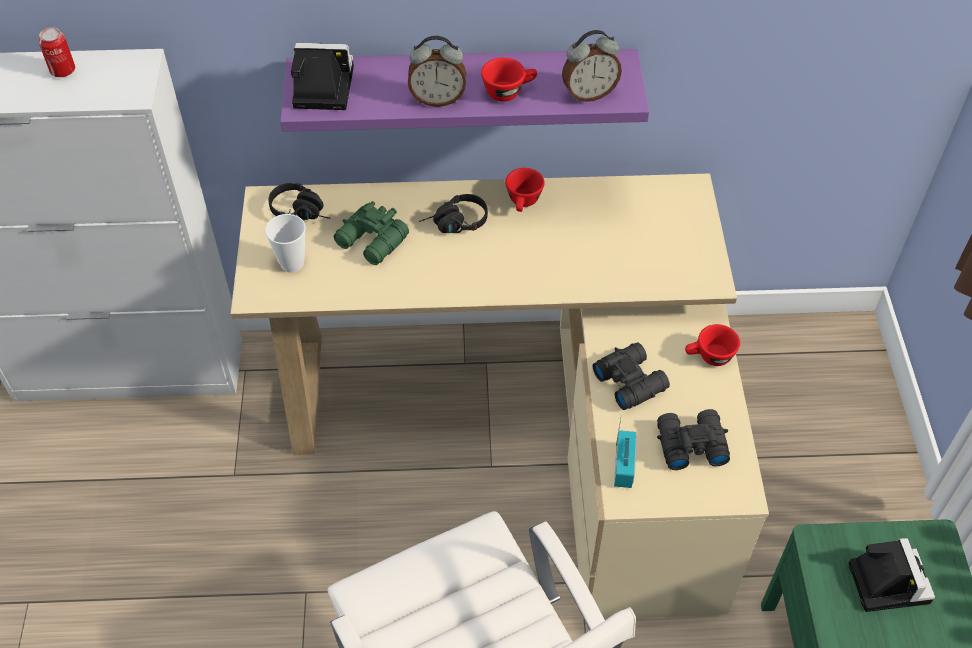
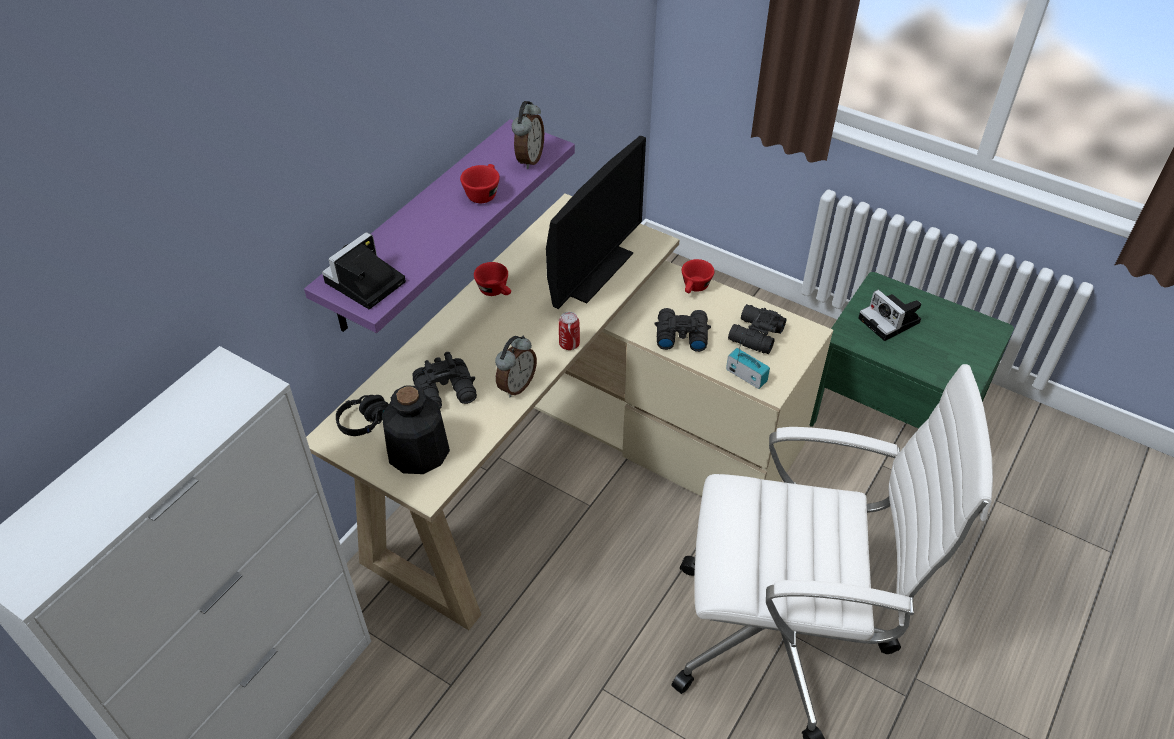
camera: 55 degrees left, 5 degrees down
can [39,27,75,77] -> can moved to [559,312,580,350]
cup [265,214,306,273] -> bottle [382,385,450,474]
green binoculars [334,201,409,265] -> black binoculars [412,352,477,409]
alarm clock [408,36,466,107] -> alarm clock moved to [495,336,537,398]
black headphones [419,194,488,233] -> none
camera [848,538,935,612] -> camera turned 150 degrees counterclockwise [858,290,921,341]
none -> monitor [546,136,646,309]

